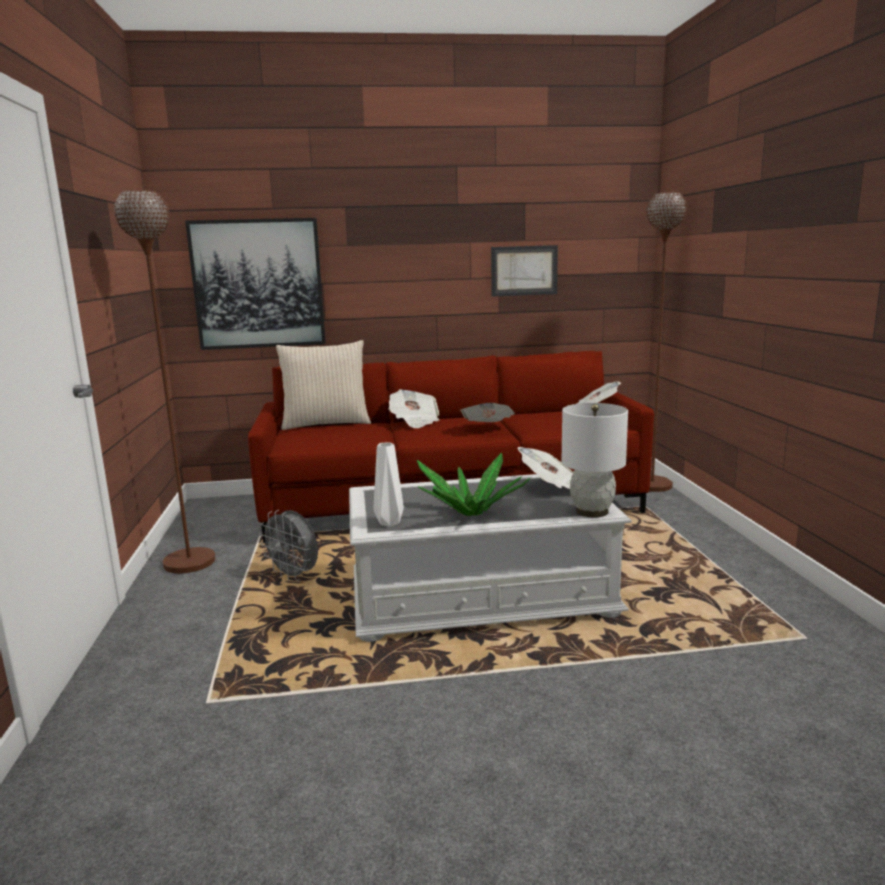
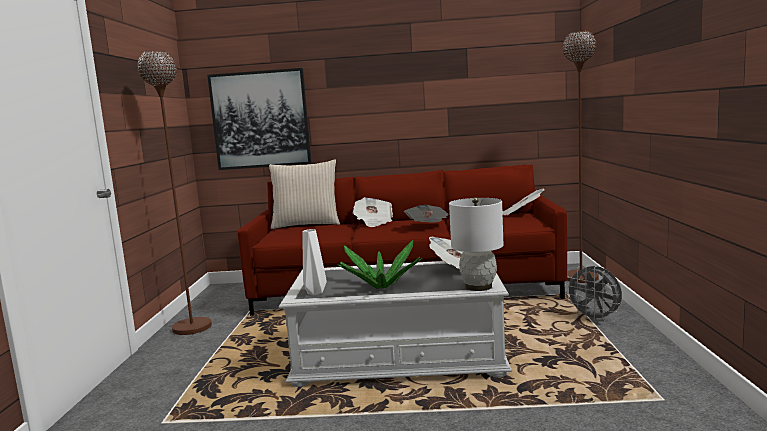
camera: 10 degrees right, 5 degrees down
grey fan [259,510,318,581] -> grey fan moved to [565,265,622,322]
picture [491,245,558,297] -> none

